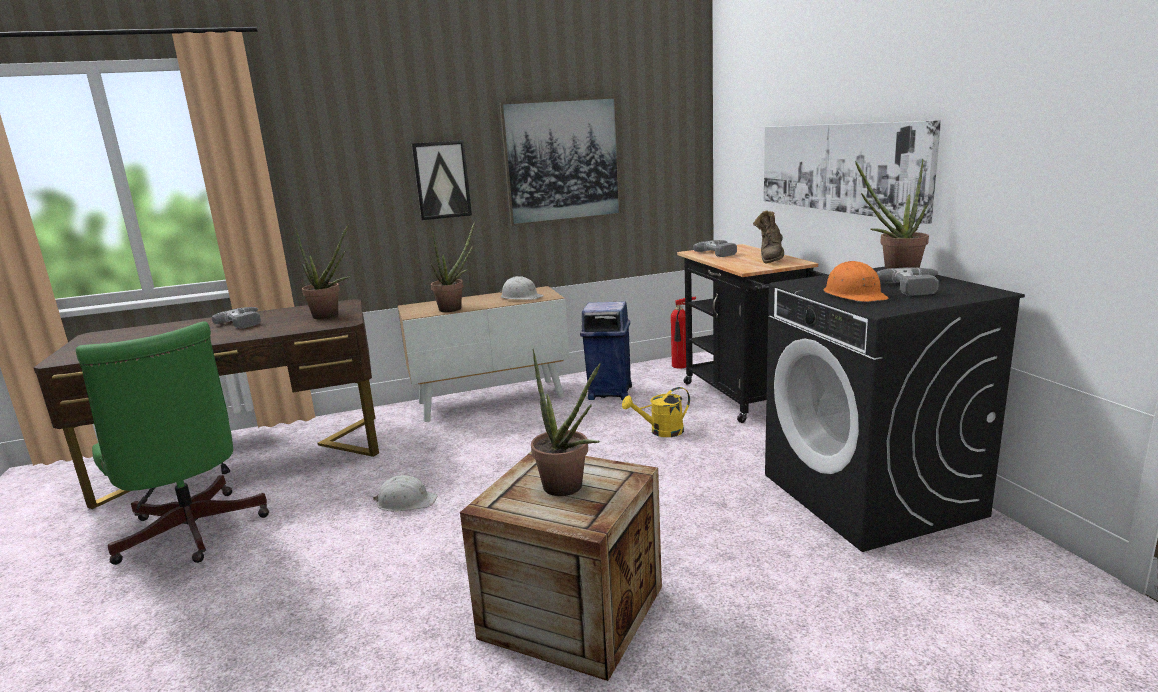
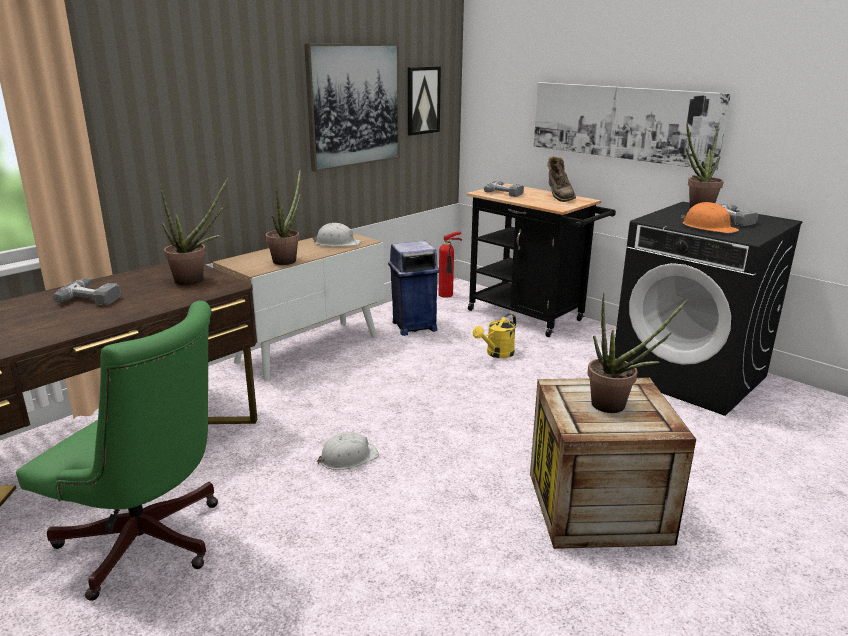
camera: 30 degrees left, 5 degrees up
picture [412,140,472,220] -> picture moved to [408,66,441,136]

